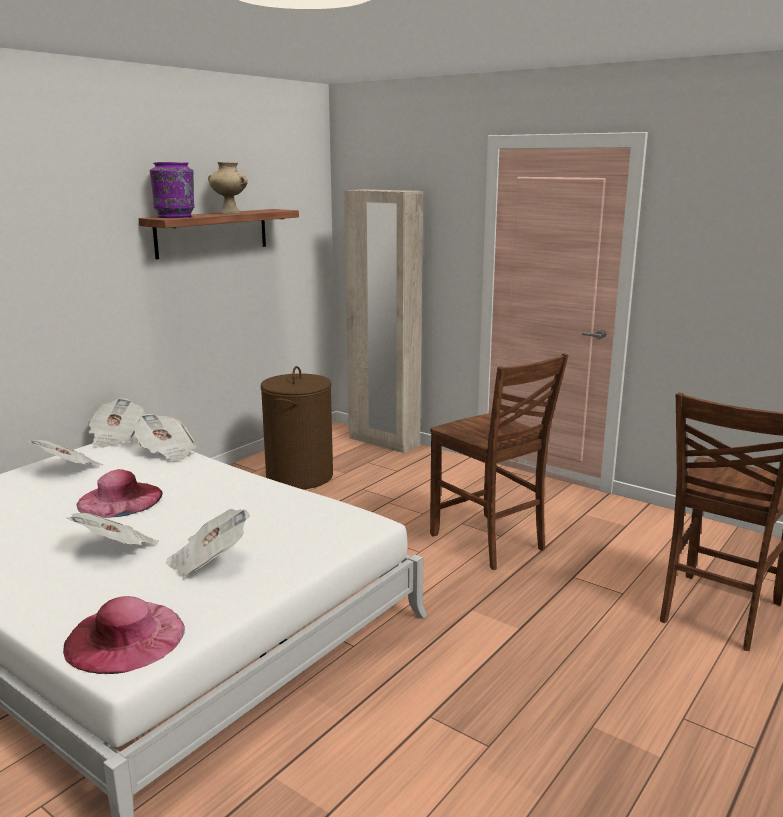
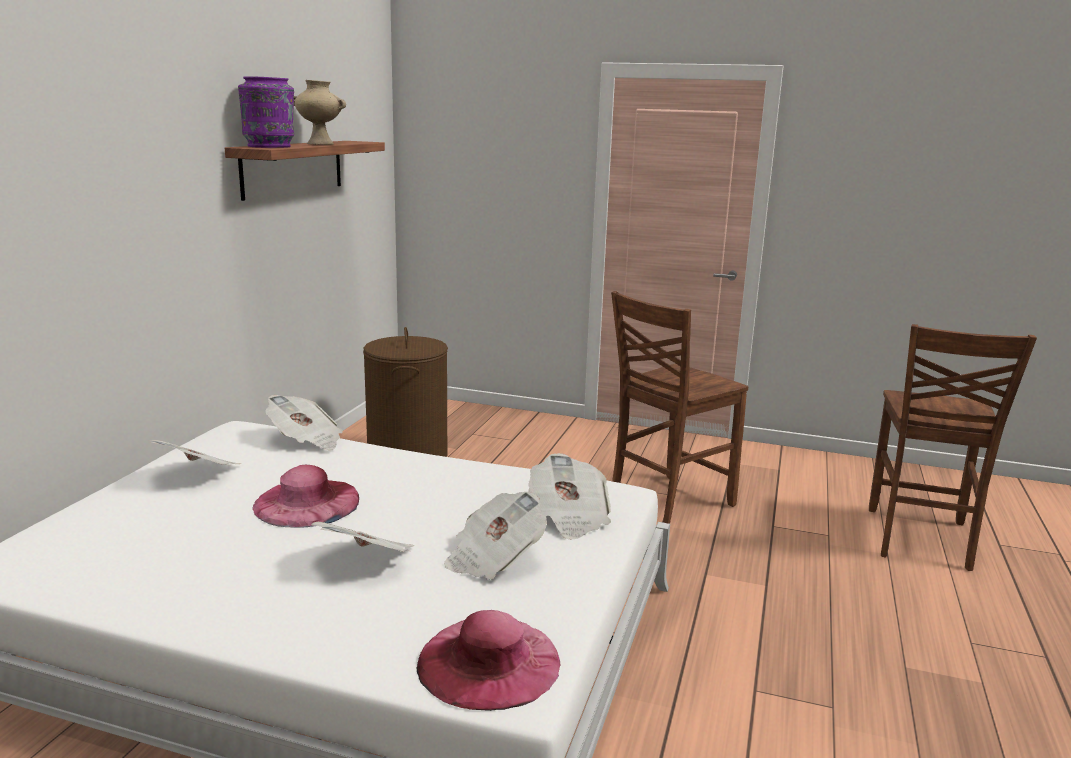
camera: 20 degrees left, 0 degrees up
newspaper [88,398,145,448] -> newspaper moved to [528,453,611,540]
beige wardrobe [344,189,423,453] -> none
brown chair [430,353,569,570] -> brown chair turned 105 degrees clockwise [611,291,748,524]

